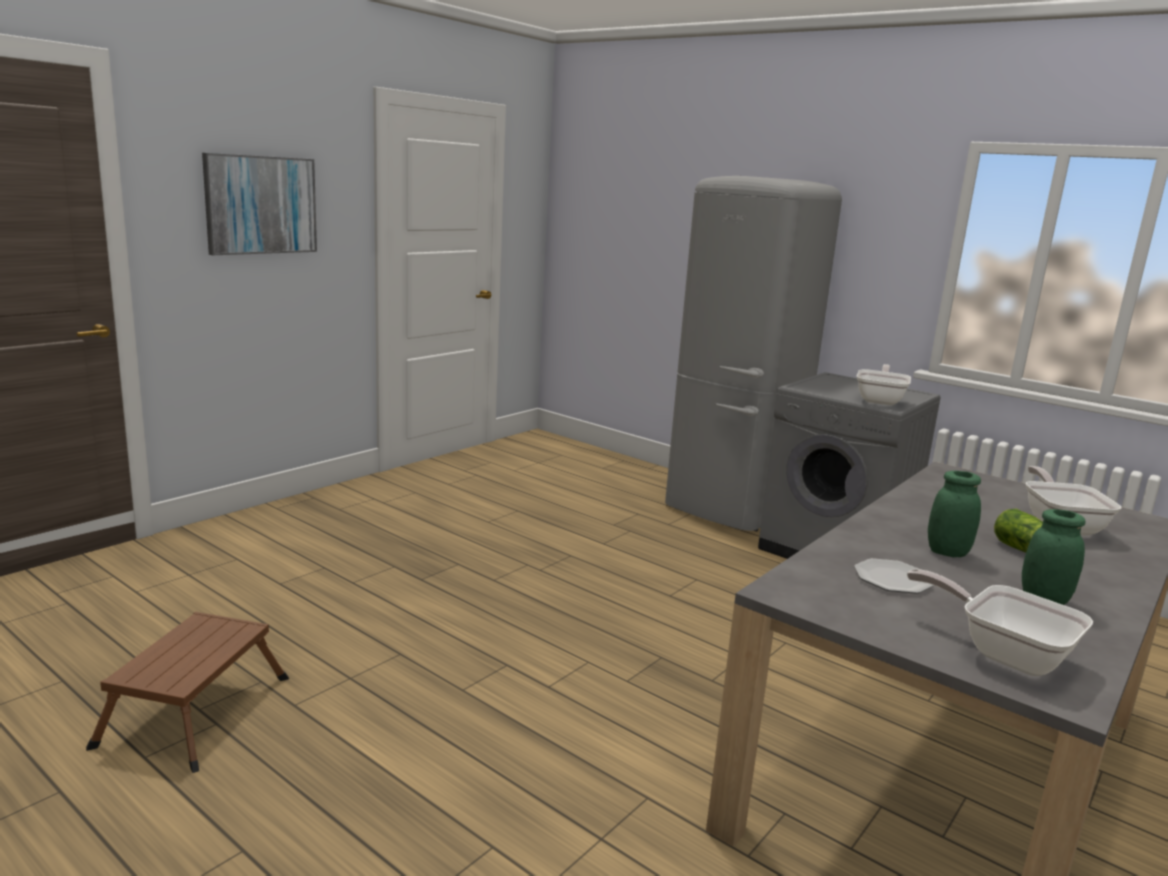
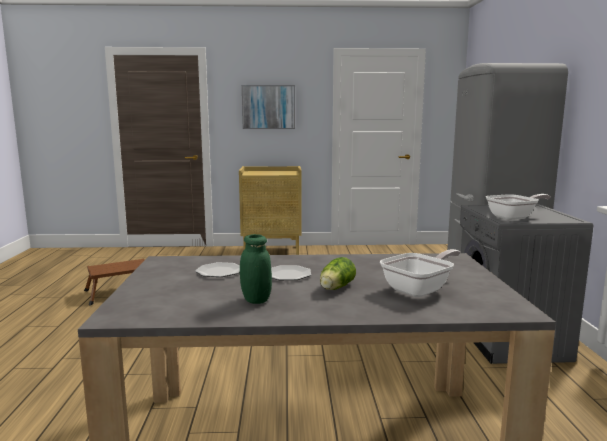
camera: 50 degrees right, 5 degrees down
frying pan [907,569,1093,676] -> none
green jar [928,471,981,557] -> plate [271,265,311,280]
none -> beige cabinet [239,166,301,255]

